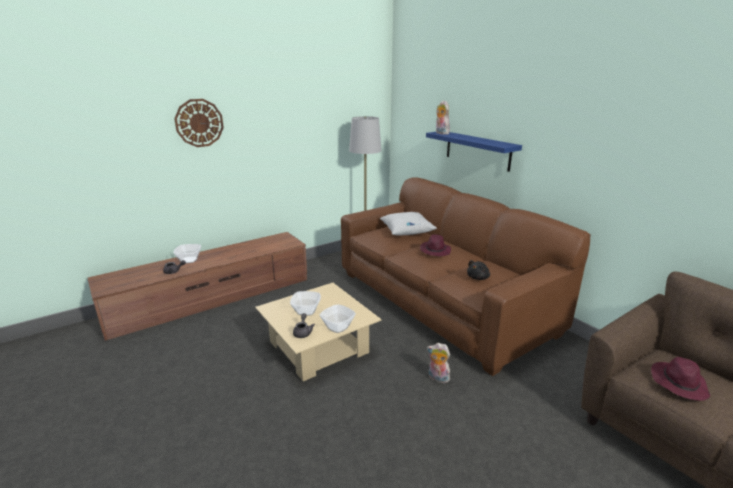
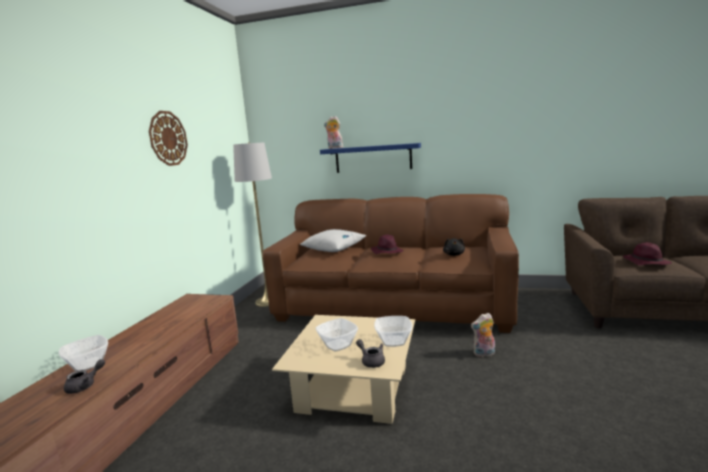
camera: 40 degrees left, 10 degrees down
wall clock [174,99,224,147] -> wall clock moved to [149,111,188,166]

